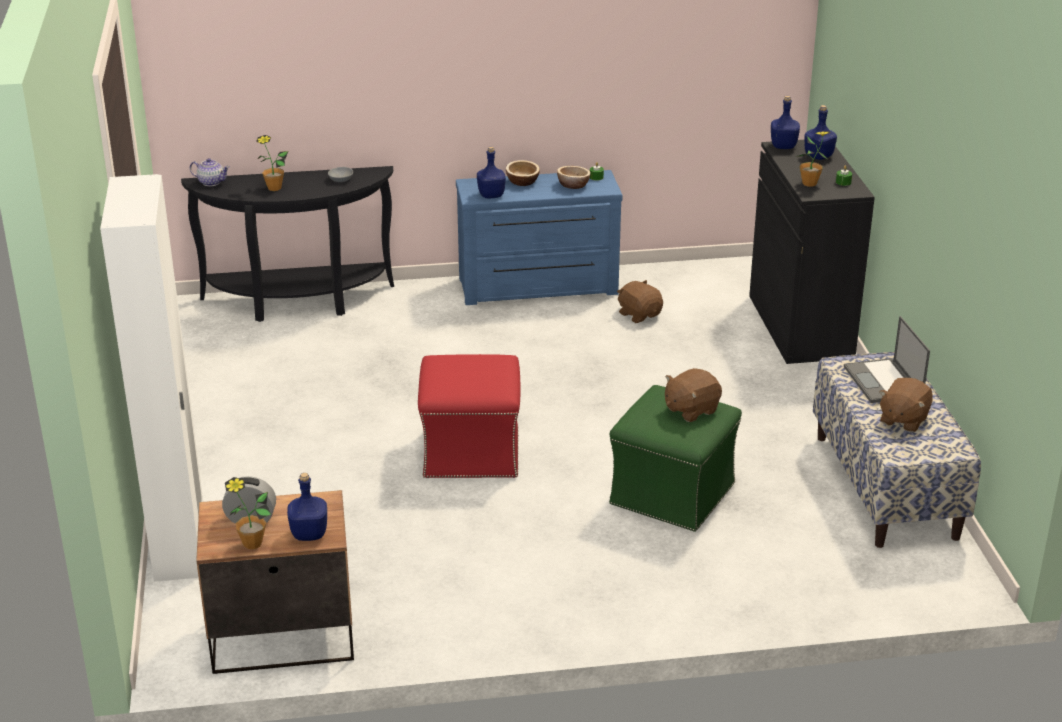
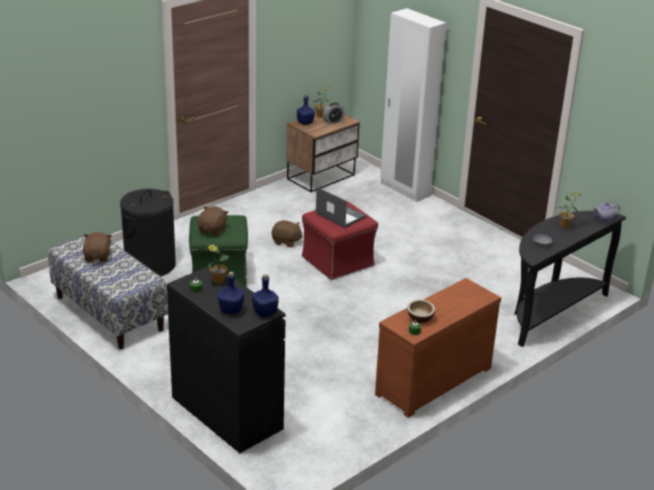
camera: 145 degrees right, 0 degrees up
blue dresser [456,170,623,305] -> brown dresser [375,278,501,418]
blue bottle [477,147,506,198] -> none
bowl [506,160,540,186] -> none
brown plush toy [617,280,663,323] -> brown plush toy moved to [272,220,303,247]
laptop [844,316,930,403] -> laptop moved to [316,187,366,228]
none -> black laundry basket [120,189,176,276]

